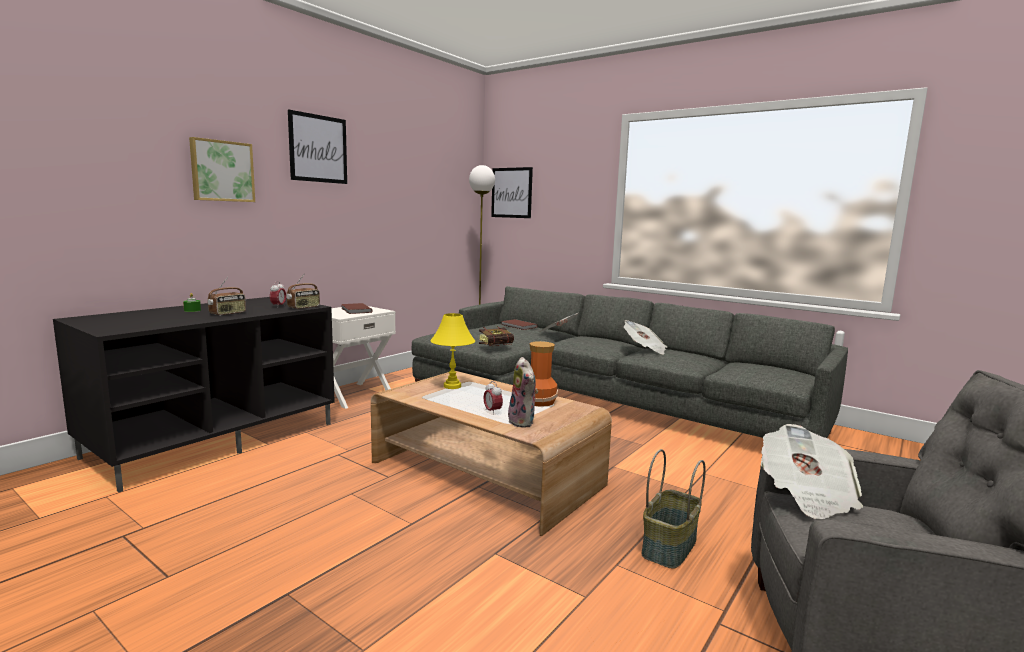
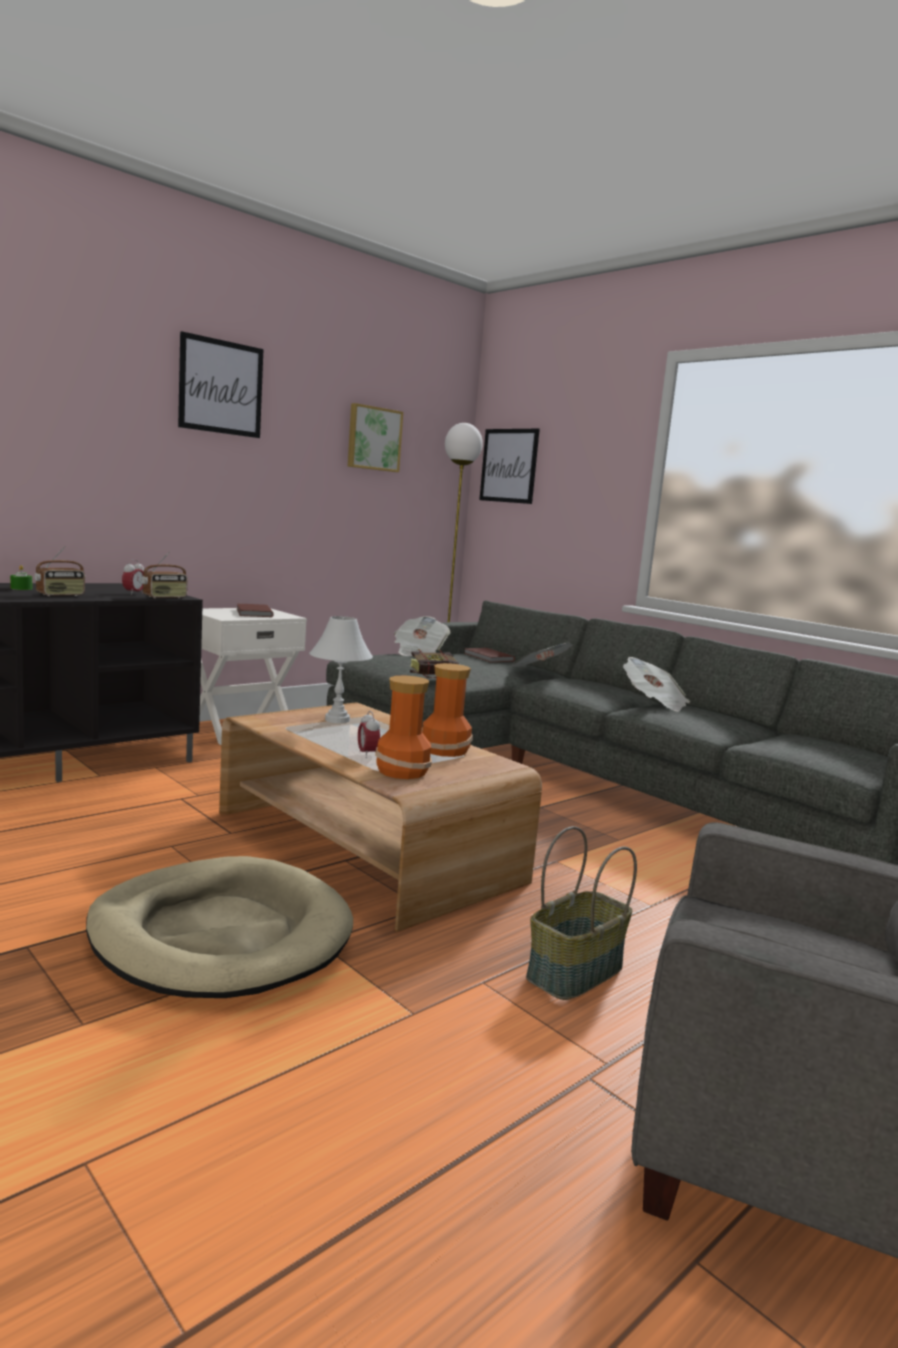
camera: 10 degrees right, 0 degrees up
picture [189,137,255,202] -> picture moved to [348,403,403,472]
yellow table lamp [430,313,475,389] -> white table lamp [309,616,373,723]
plush toy [506,357,538,428] -> vase [375,675,432,779]
newspaper [760,424,863,519] -> newspaper moved to [394,616,450,656]
none -> beige dog bed [86,856,353,998]

